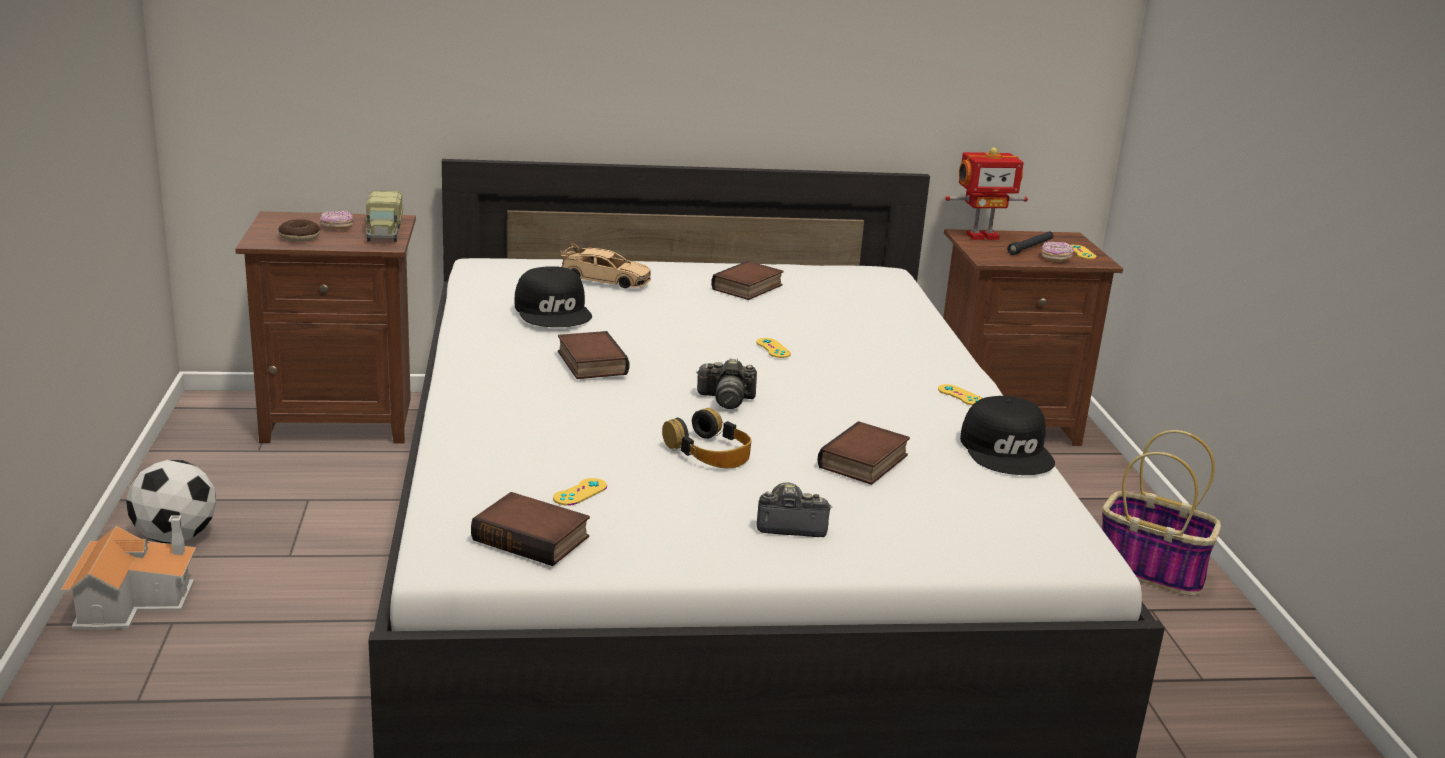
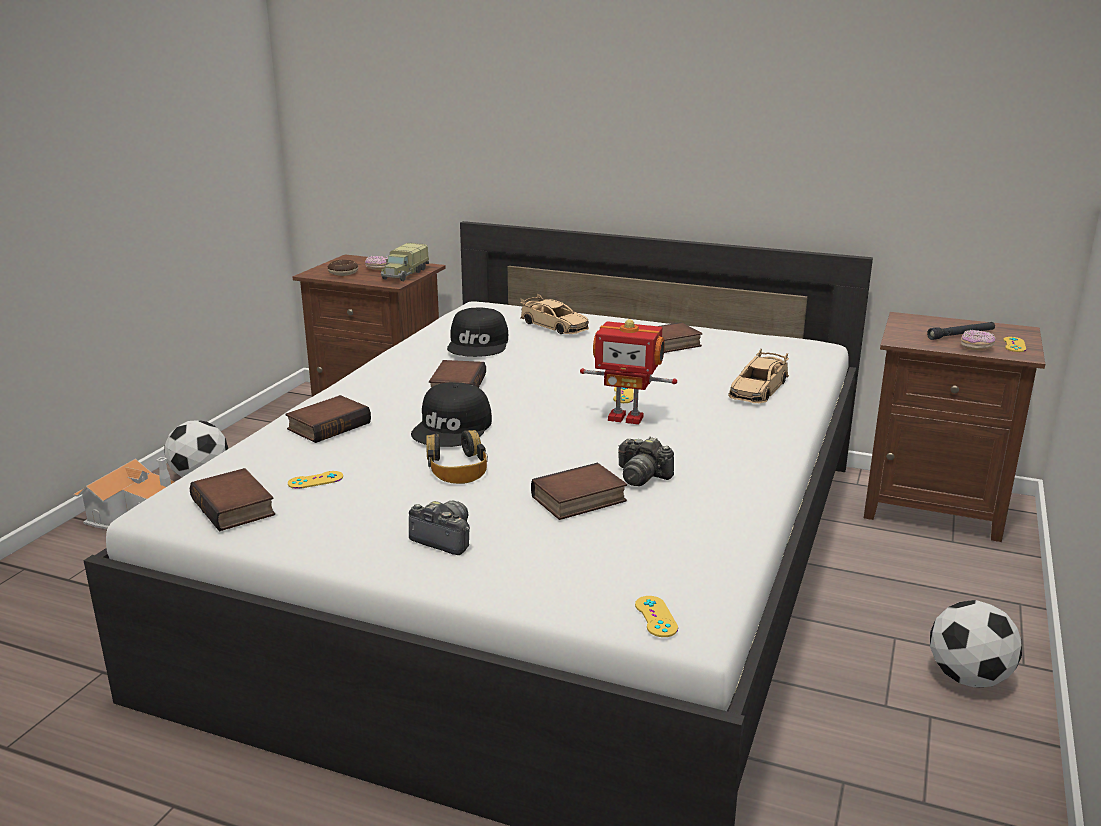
camera: 30 degrees right, 0 degrees up
camera [696,358,757,409] -> camera moved to [618,436,674,486]
yellow game controller [938,384,982,405] -> yellow game controller moved to [635,596,678,637]
toy robot [945,147,1028,240] -> toy robot moved to [580,319,677,425]
black cap [960,396,1055,475] -> black cap moved to [411,382,492,447]
basket [1102,430,1221,596] -> football [930,600,1022,688]
none -> book [285,395,371,443]
none -> beige toy car [728,349,789,403]

